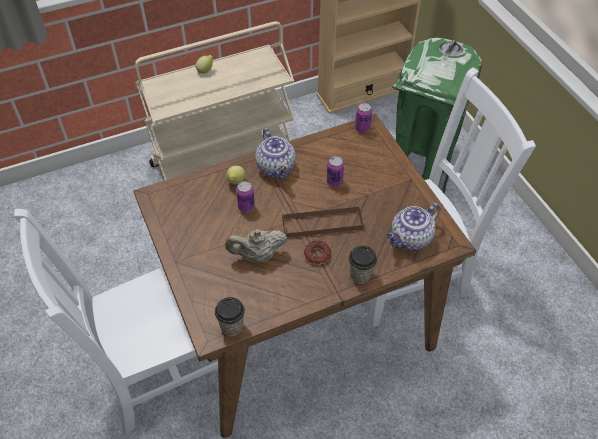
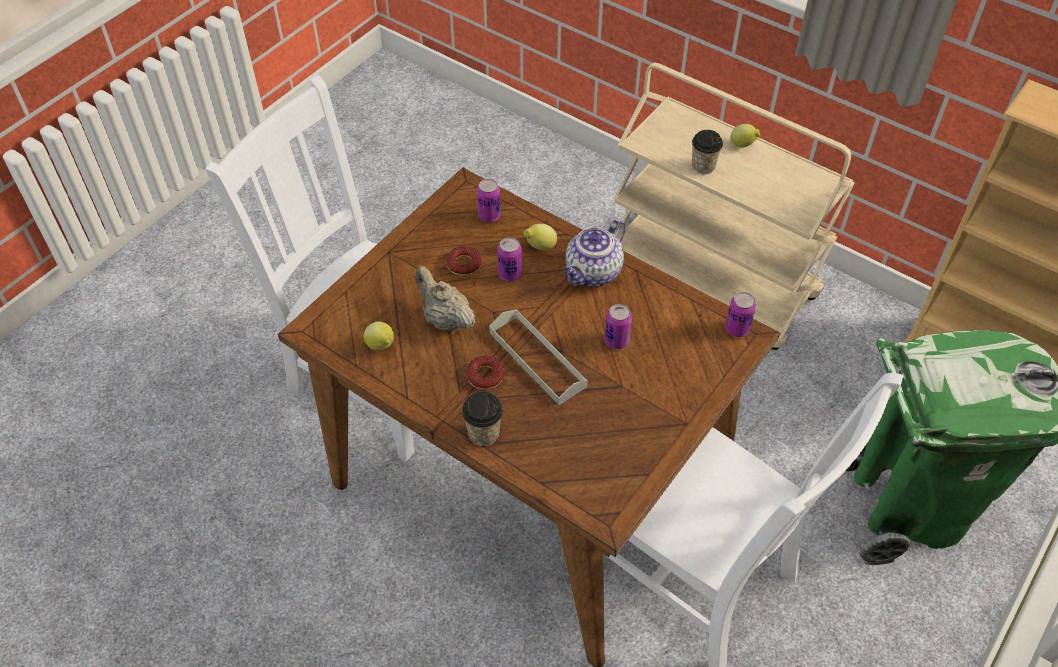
camera: 60 degrees right, 0 degrees up
cup [215,297,245,336] -> cup moved to [692,130,723,175]
brown tray [282,206,364,238] -> grey tray [489,309,588,405]
teapot [387,203,441,251] -> none
none -> lemon [364,321,394,351]
none -> donut [446,246,482,276]
none -> can [477,179,501,222]

